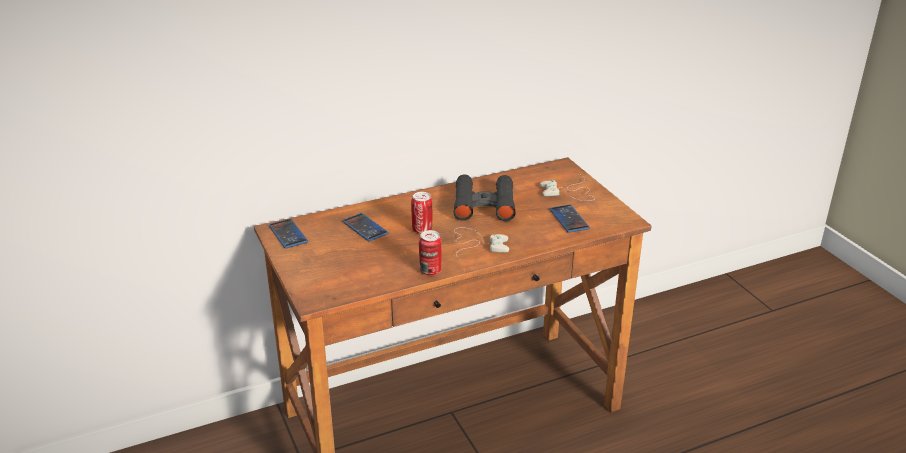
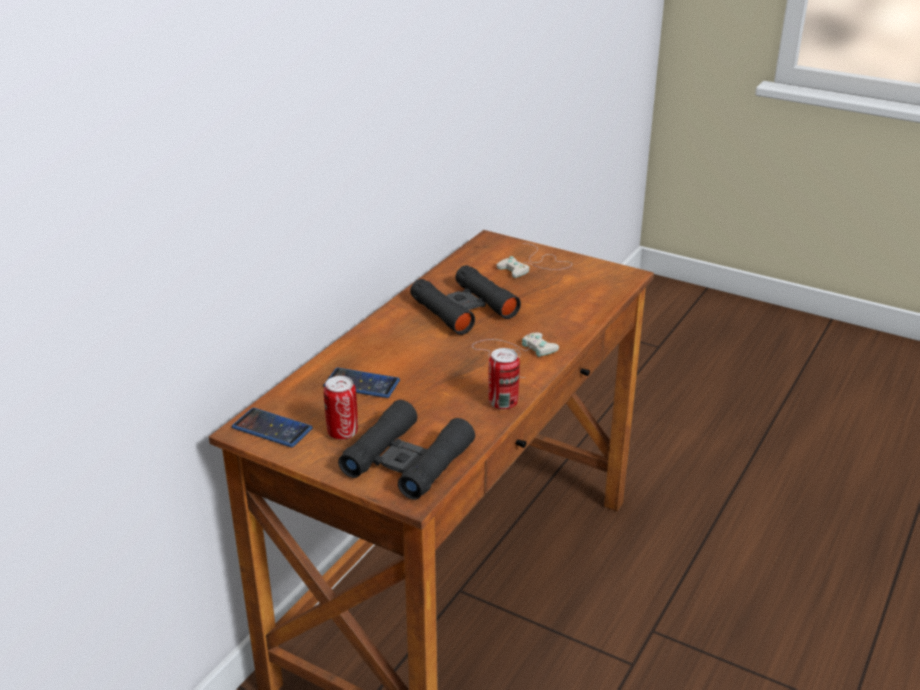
camera: 35 degrees left, 0 degrees up
can [411,192,432,234] -> can moved to [324,376,358,440]
phone [549,205,590,233] -> none
none -> black binoculars [338,400,475,500]

